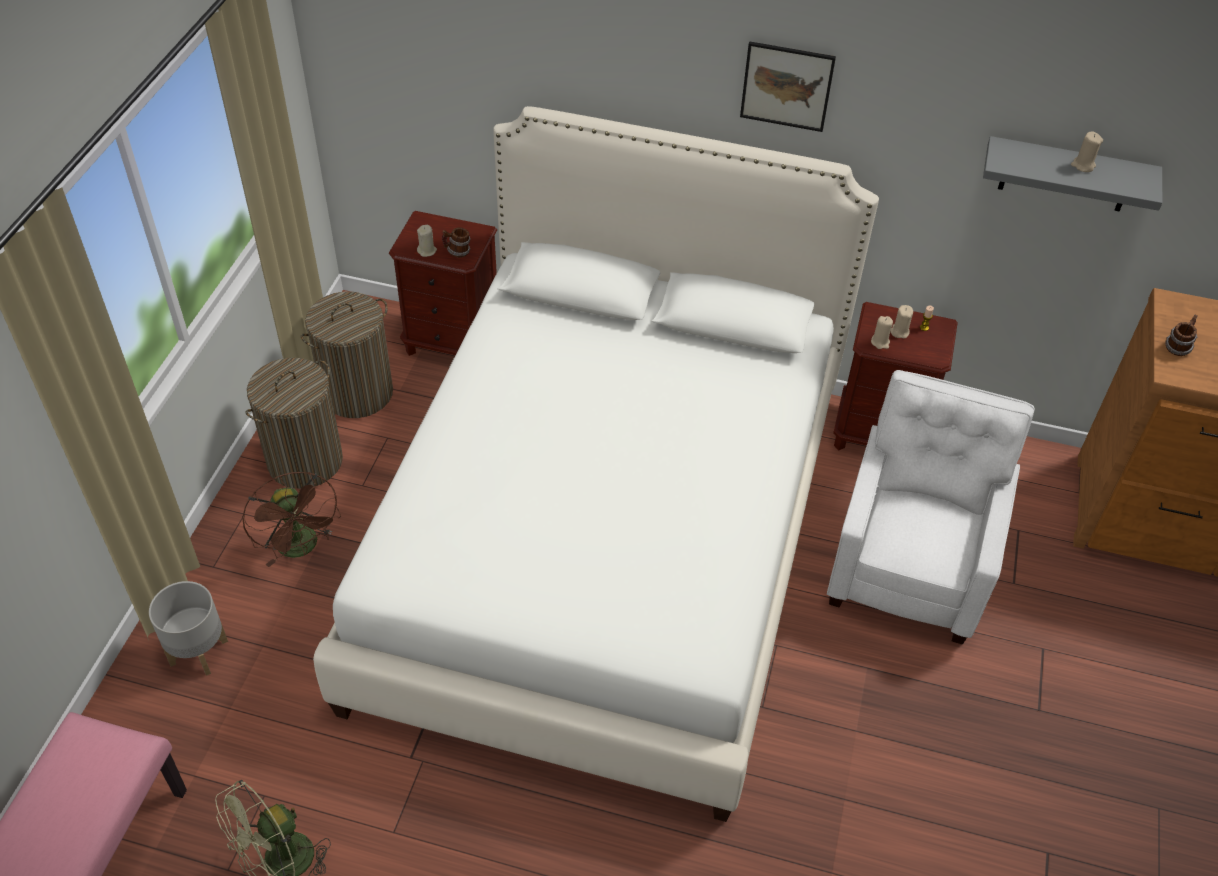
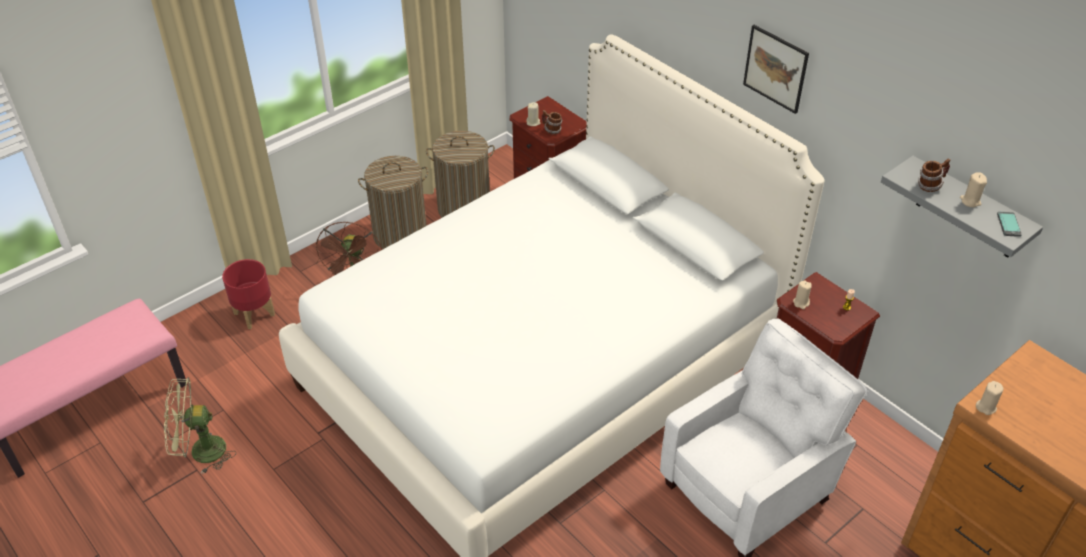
camera: 35 degrees right, 5 degrees down
grey planter [149,581,228,676] -> red planter [222,259,275,329]
beige candle [891,305,913,338] -> beige candle moved to [976,381,1003,415]
mug [1165,315,1198,356] -> mug moved to [918,159,951,192]
none -> phone [997,212,1022,237]

